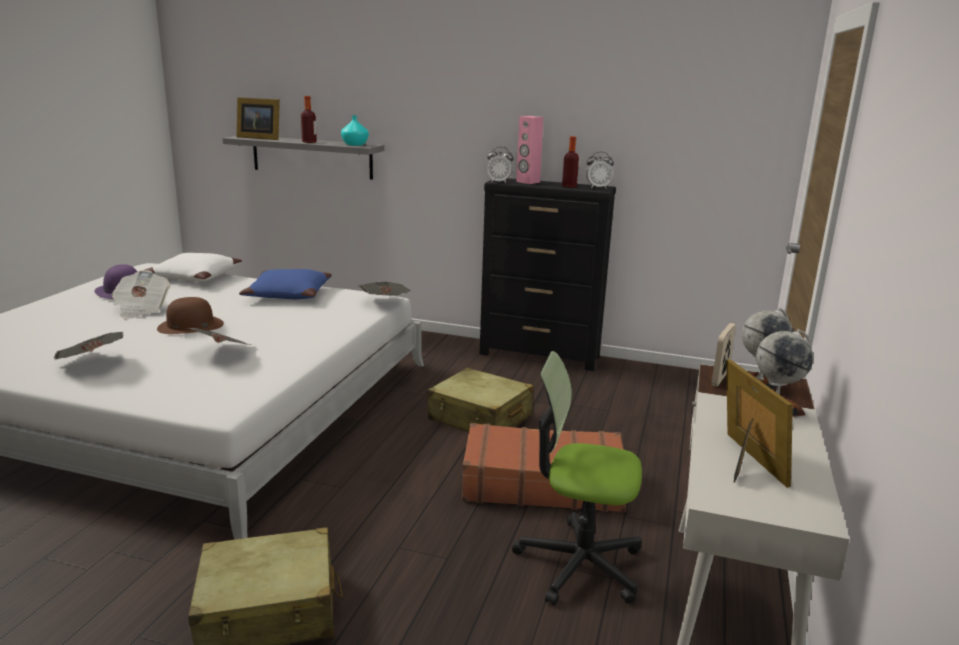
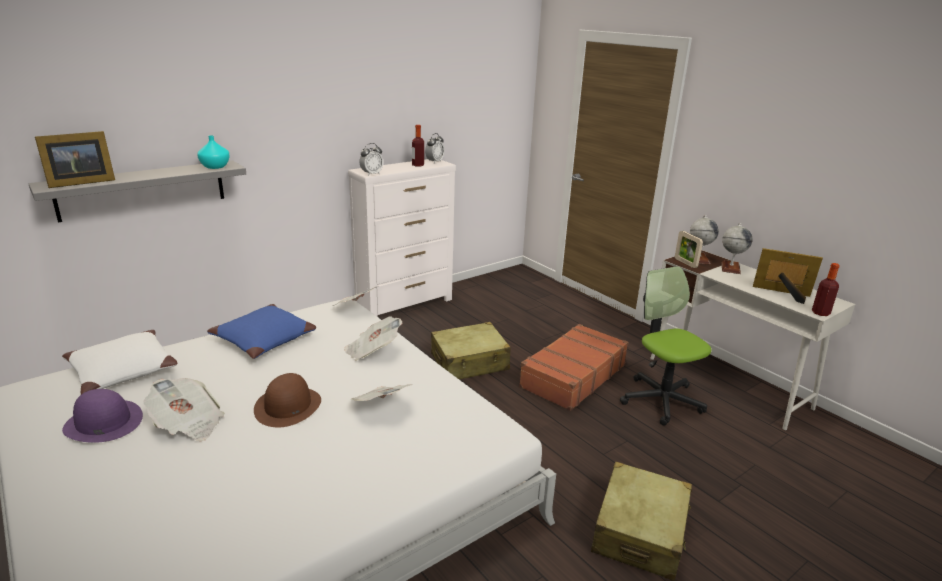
camera: 55 degrees left, 5 degrees up
newspaper [54,332,123,360] -> newspaper moved to [344,316,402,361]
bottle [301,96,317,143] -> bottle moved to [812,263,840,316]
black dresser [480,178,616,371] -> white dresser [348,159,456,317]
office chair [512,351,642,606] -> office chair turned 105 degrees clockwise [620,266,711,425]
pink speaker [516,116,543,184] -> none

